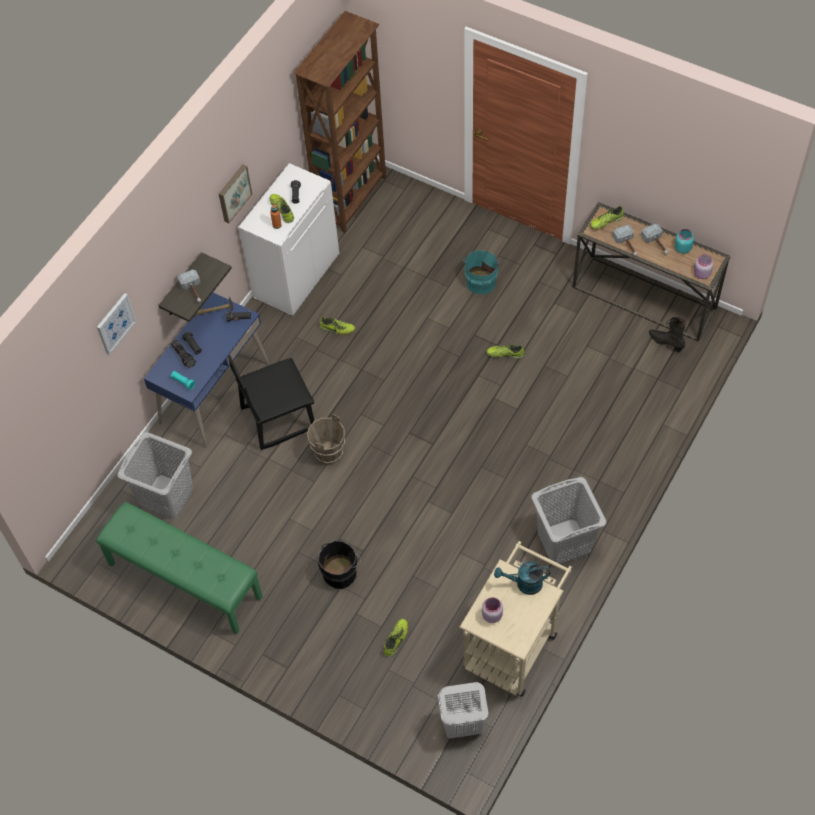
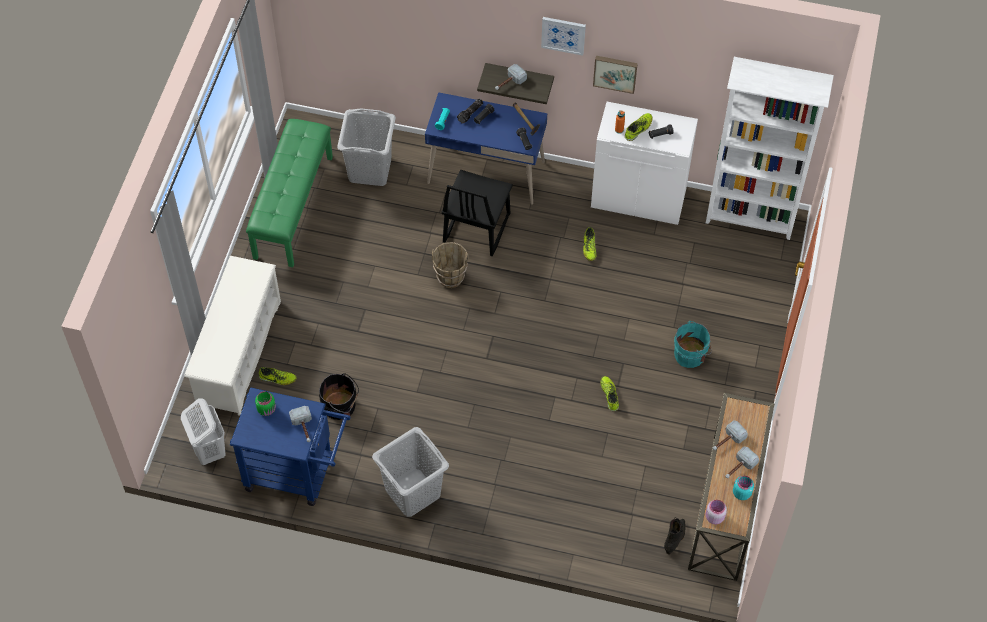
camera: 70 degrees right, 0 degrees up
picture [97,293,137,355] -> picture moved to [541,17,586,56]
black chair [228,355,314,450] -> black chair turned 120 degrees counterclockwise [441,170,513,256]
brown bookcase [294,11,386,233] -> white bookcase [706,57,834,240]
black bucket [318,541,361,589] -> black bucket moved to [319,373,359,420]
beige cart [459,541,572,697] -> blue cart [230,387,351,506]
pink jar [482,597,503,623] -> green jar [255,391,276,416]
turquoise watering can [494,561,550,595] -> hammer [289,406,312,442]
shoe [590,206,623,230] -> none
none -> white shoe rack [184,256,281,416]

